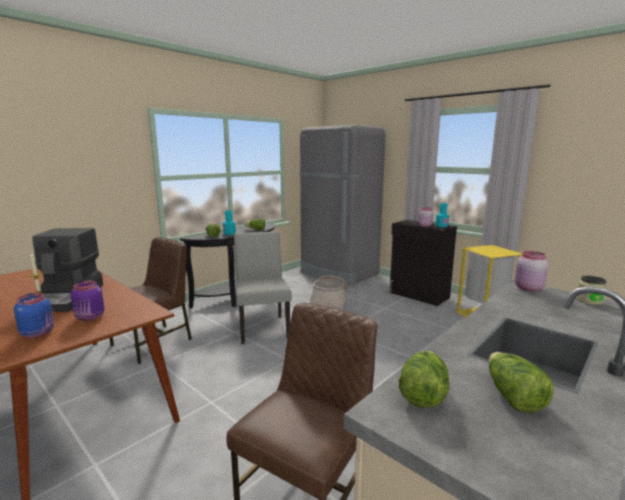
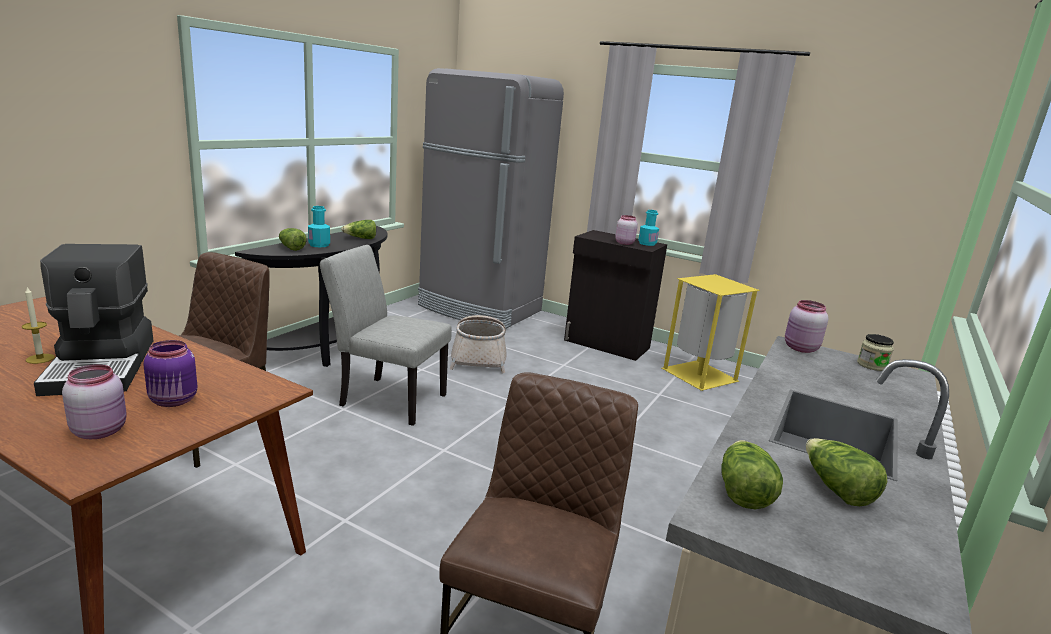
camera: 15 degrees left, 5 degrees up
blue jar [14,293,54,338] -> pink jar [62,364,127,439]
grey chair [234,231,292,344] -> grey chair turned 45 degrees counterclockwise [320,245,452,426]

